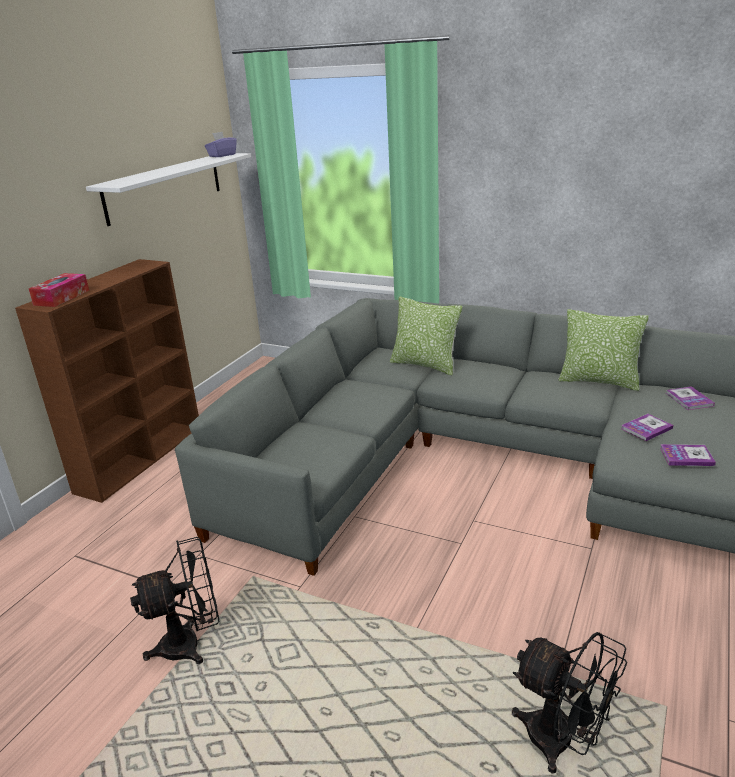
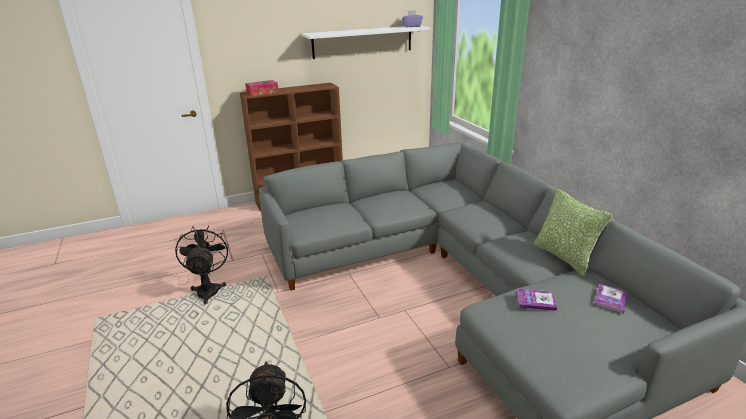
camera: 40 degrees right, 0 degrees up
black fan [130,537,219,664] -> black fan turned 120 degrees counterclockwise [175,226,229,304]
pillow [390,297,463,375] -> none
book [660,444,716,466] -> none

